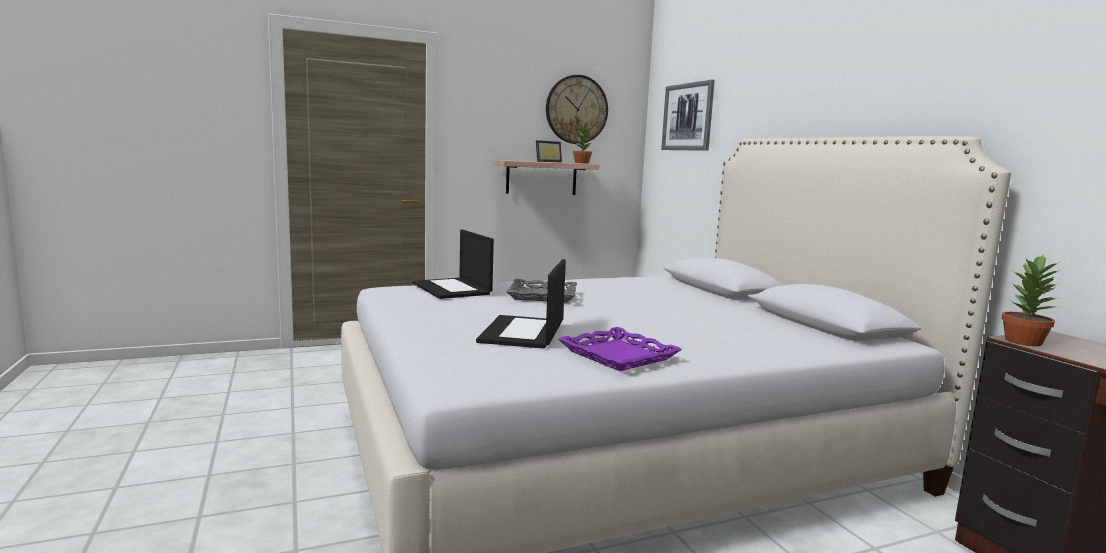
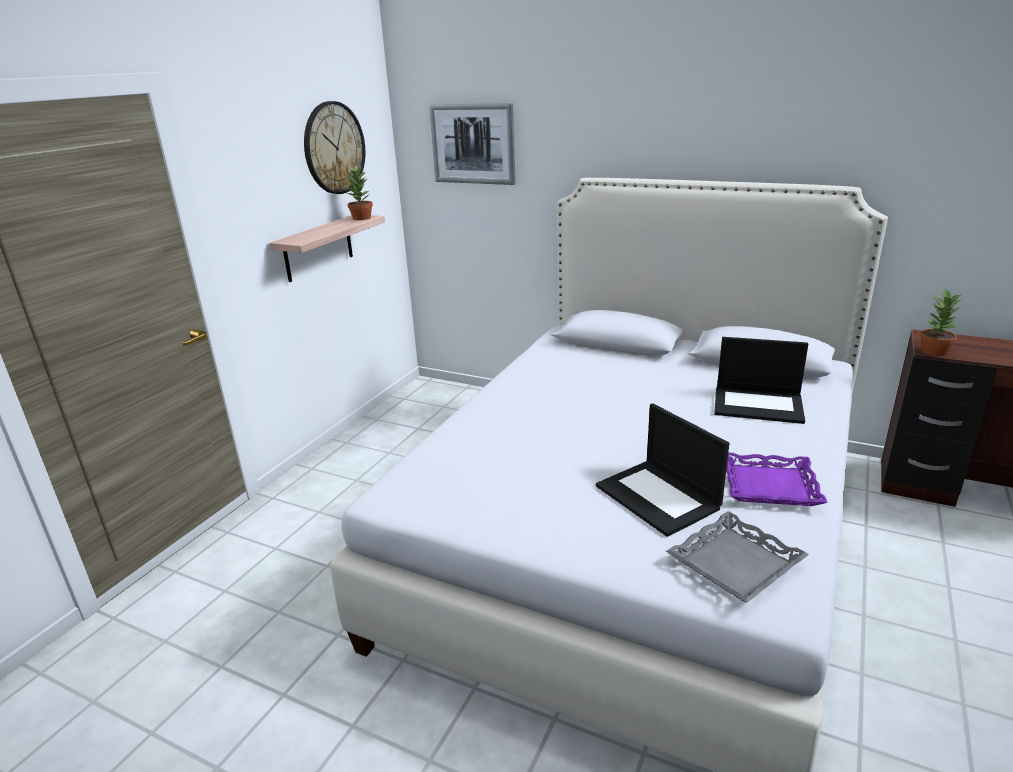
camera: 40 degrees left, 15 degrees up
laptop [412,229,494,299] -> laptop moved to [714,337,808,424]
grey tray [506,279,577,303] -> grey tray moved to [666,511,809,603]
picture frame [536,140,562,162] -> none

